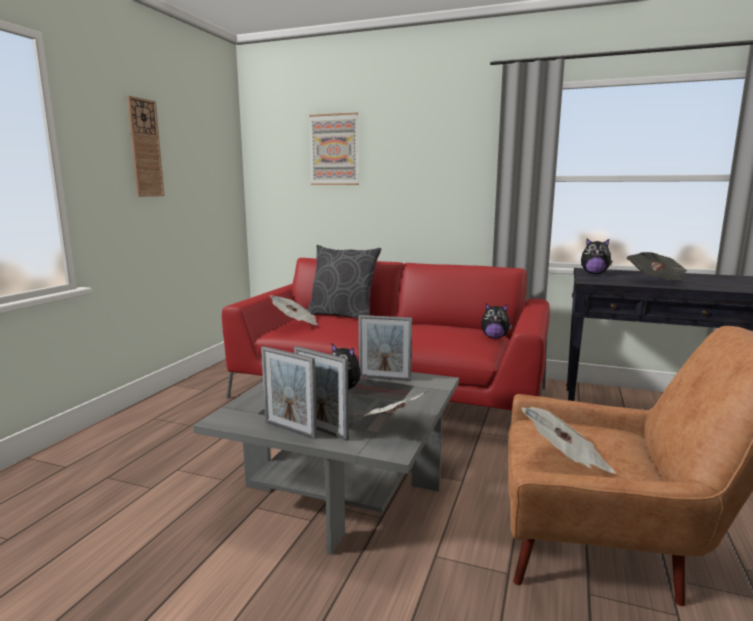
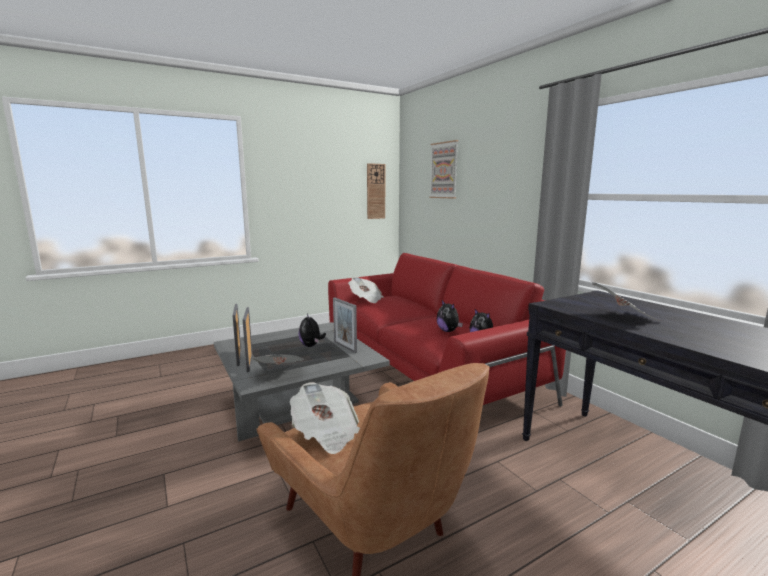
camera: 40 degrees right, 0 degrees up
wall clock [127,96,165,197] -> wall clock moved to [367,163,385,219]
grey pillow [306,245,381,318] -> none
plush toy [581,239,613,274] -> plush toy moved to [437,300,463,332]

